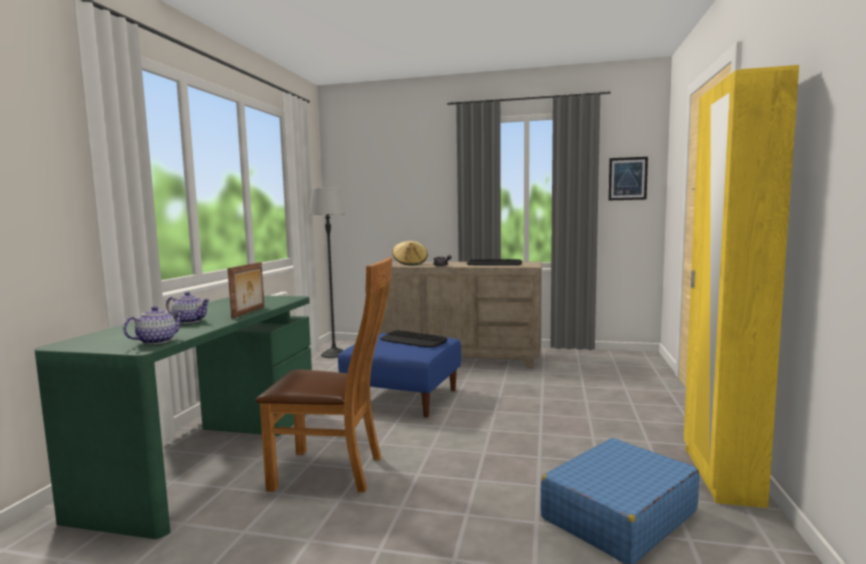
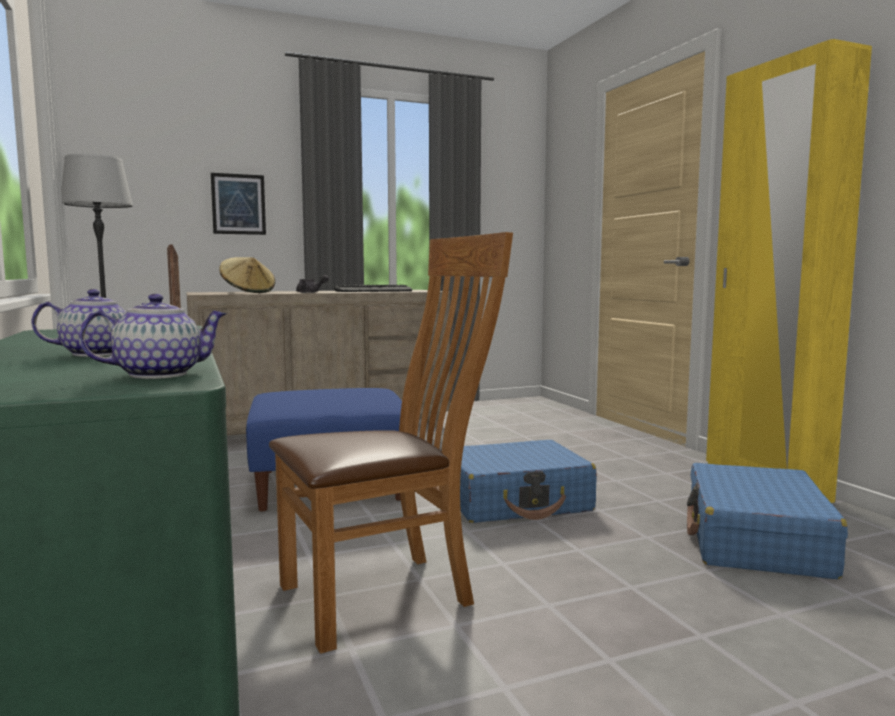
camera: 35 degrees left, 0 degrees up
teapot [123,306,184,344] -> teapot turned 60 degrees clockwise [79,294,227,379]
keyboard [380,330,447,348] -> none
picture [608,157,648,200] -> picture moved to [211,173,266,235]
none -> blue suitcase [460,440,597,523]

